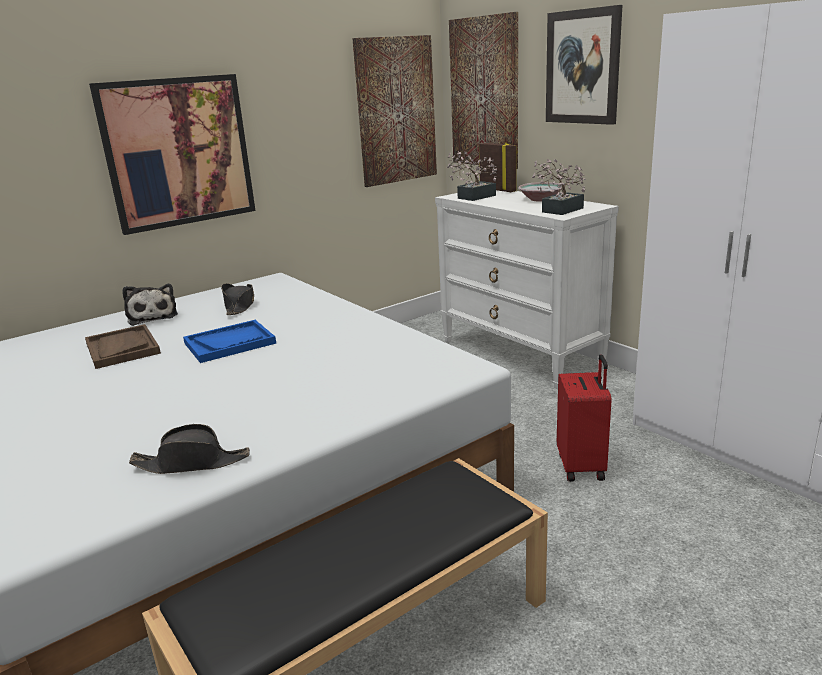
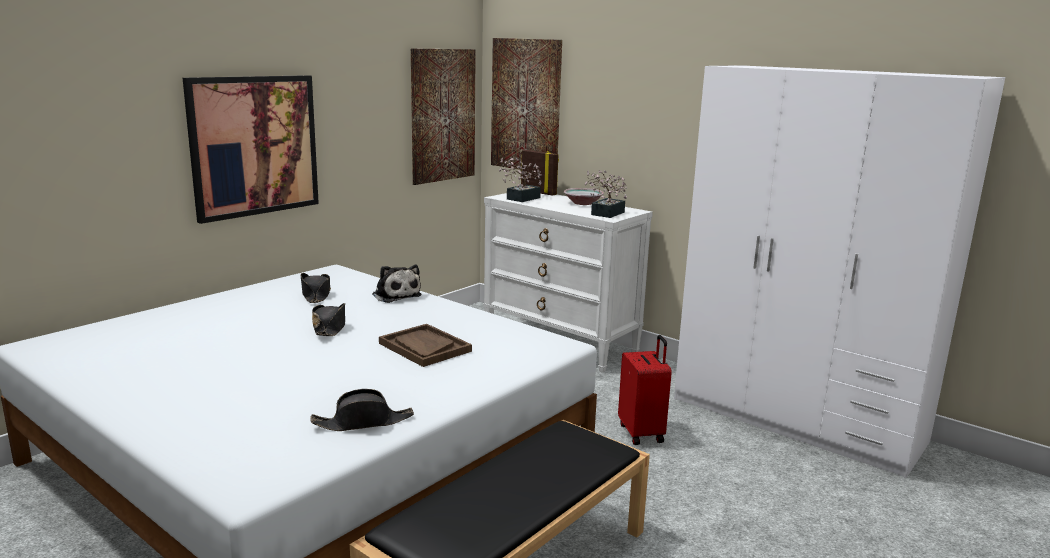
camera: 15 degrees left, 5 degrees down
brown tray [85,324,161,369] -> brown tray moved to [379,324,472,367]
plush toy [122,284,178,326] -> plush toy moved to [372,265,422,303]
blue tray [183,320,276,363] -> black hat [312,303,345,336]
picture [546,5,623,125] -> none

